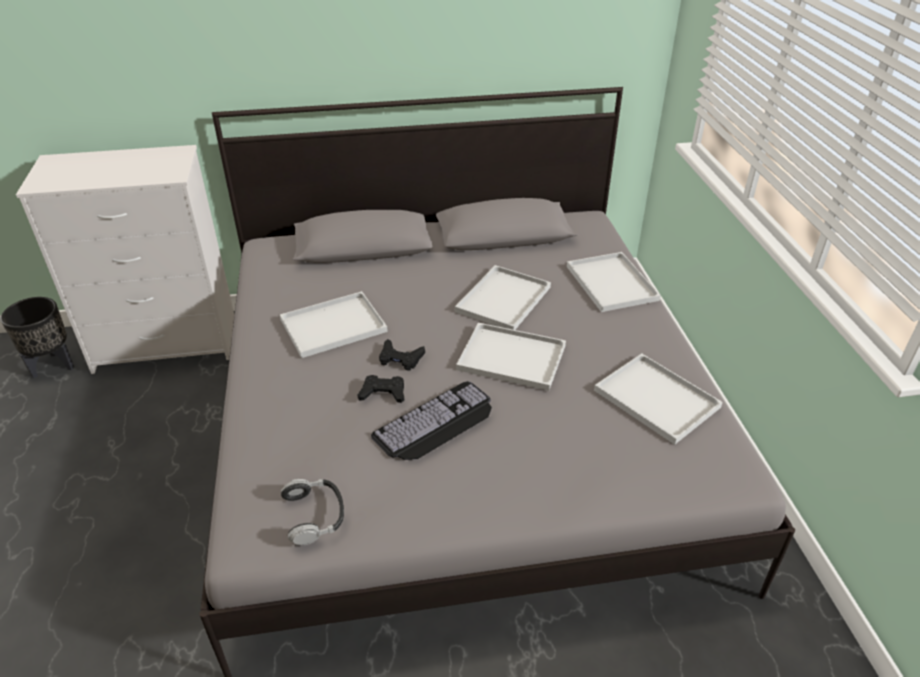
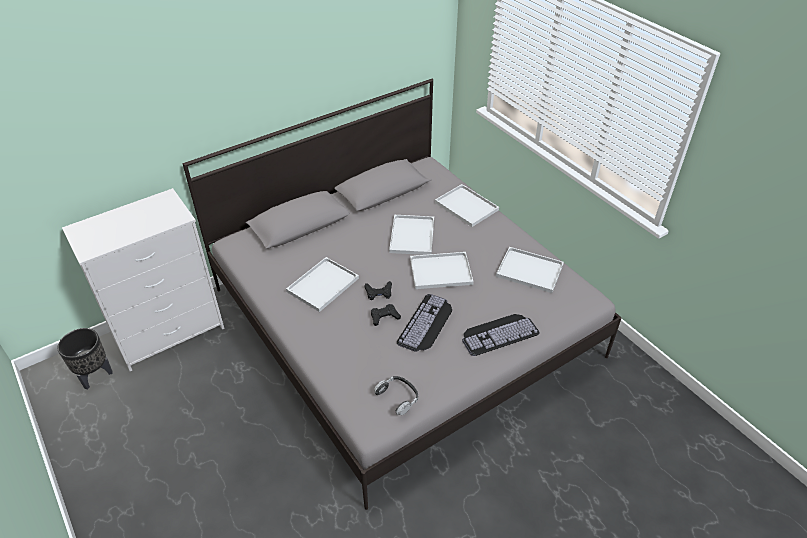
camera: 25 degrees left, 5 degrees up
none -> keyboard [462,314,539,356]

